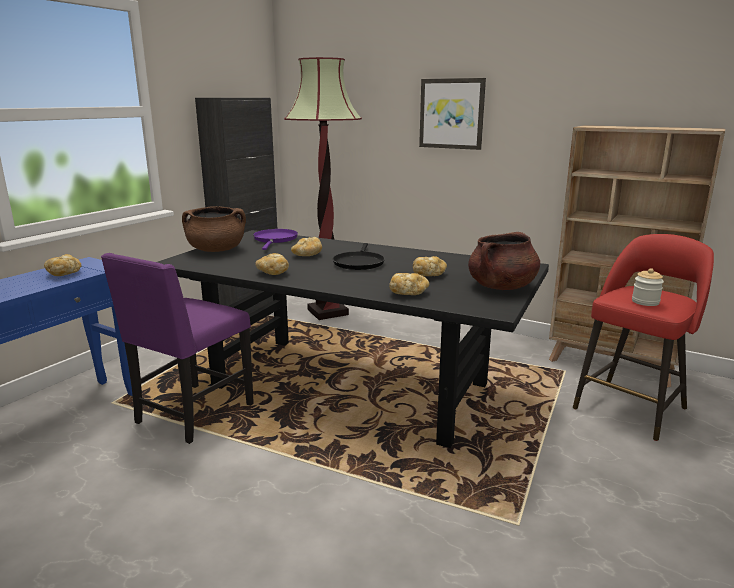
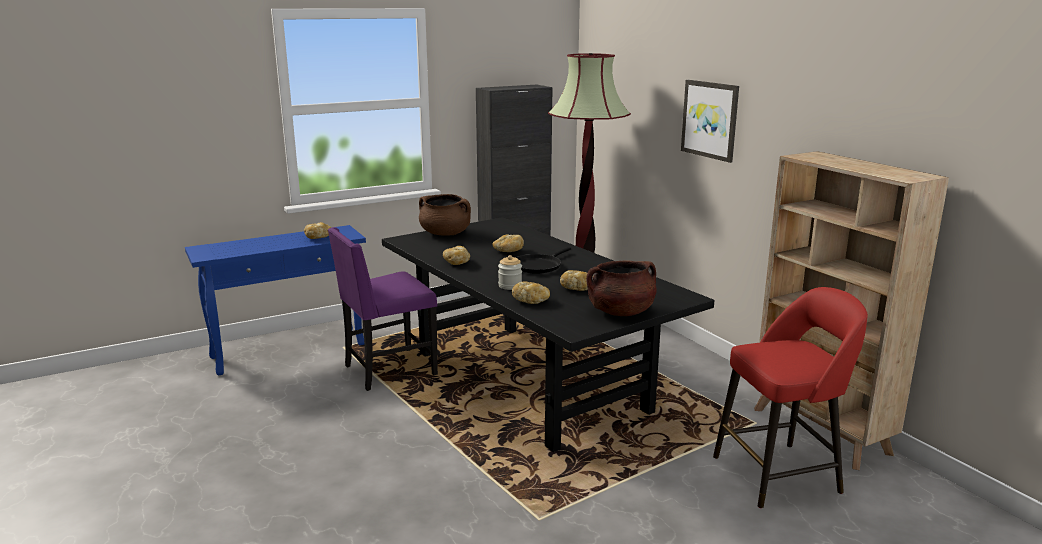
camera: 30 degrees right, 0 degrees up
purple frying pan [253,229,298,250] -> none
jar [632,268,664,306] -> jar moved to [498,255,522,290]

